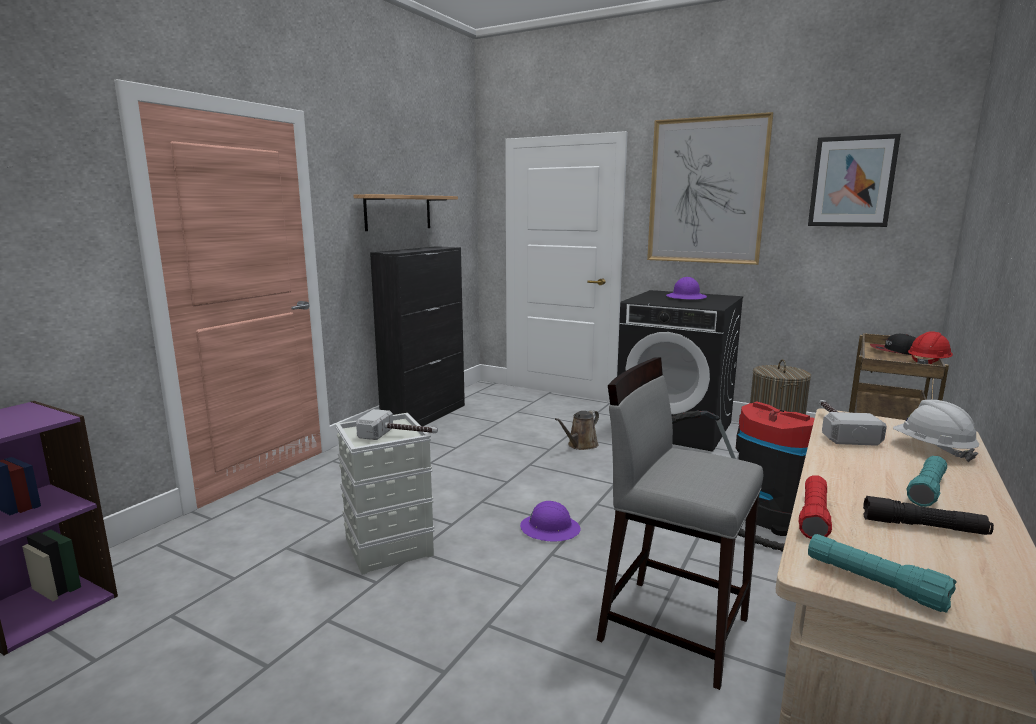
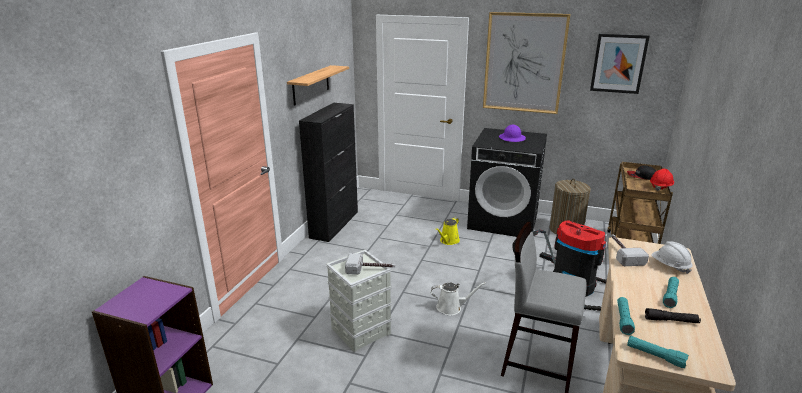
camera: 10 degrees left, 10 degrees up
purple hard hat [520,501,580,541] -> white watering can [431,282,486,315]
brown watering can [555,410,599,450] -> yellow watering can [436,217,460,245]
red flashlight [799,476,832,539] -> turquoise flashlight [617,297,635,335]

